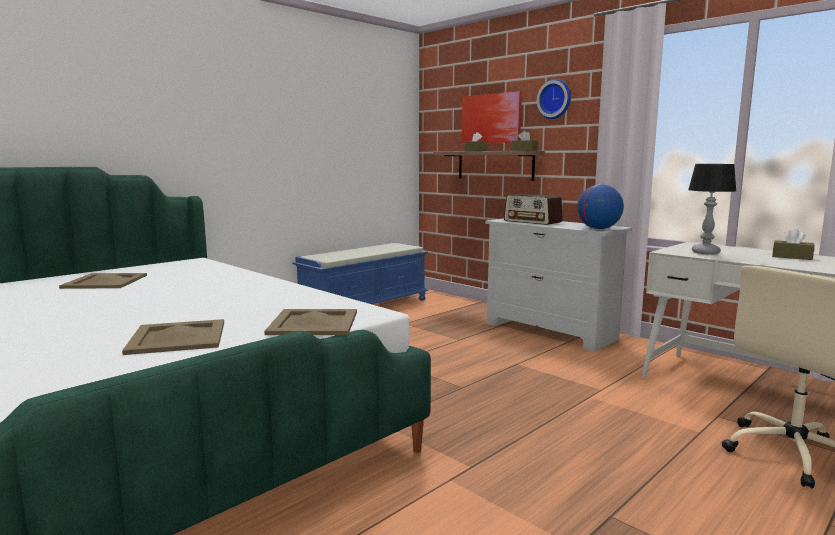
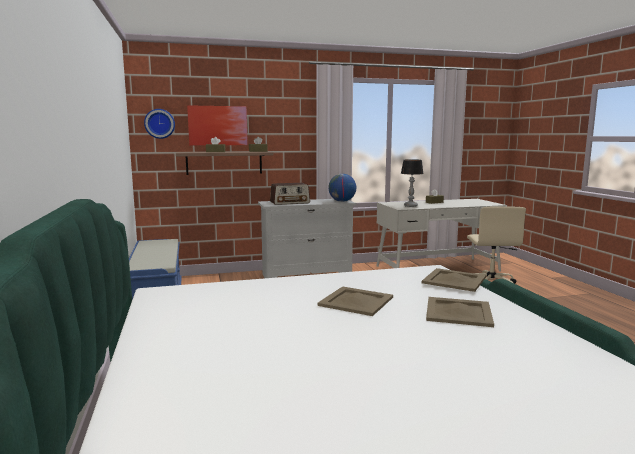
camera: 60 degrees left, 0 degrees up
beige tray [59,273,147,289] -> beige tray moved to [317,286,393,316]
wall clock [537,79,571,119] -> wall clock moved to [144,109,175,139]

